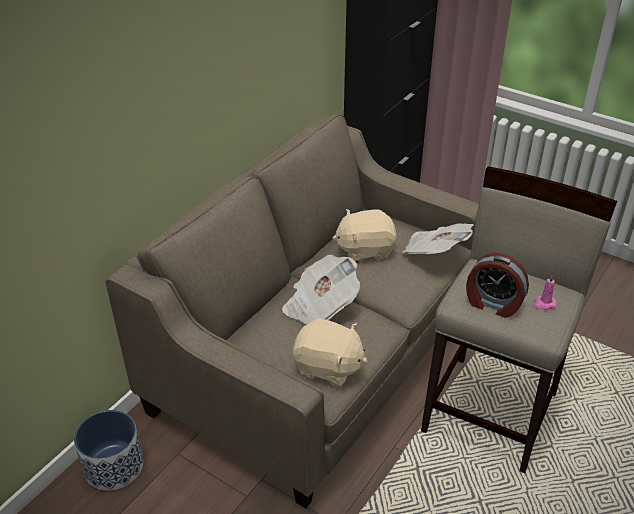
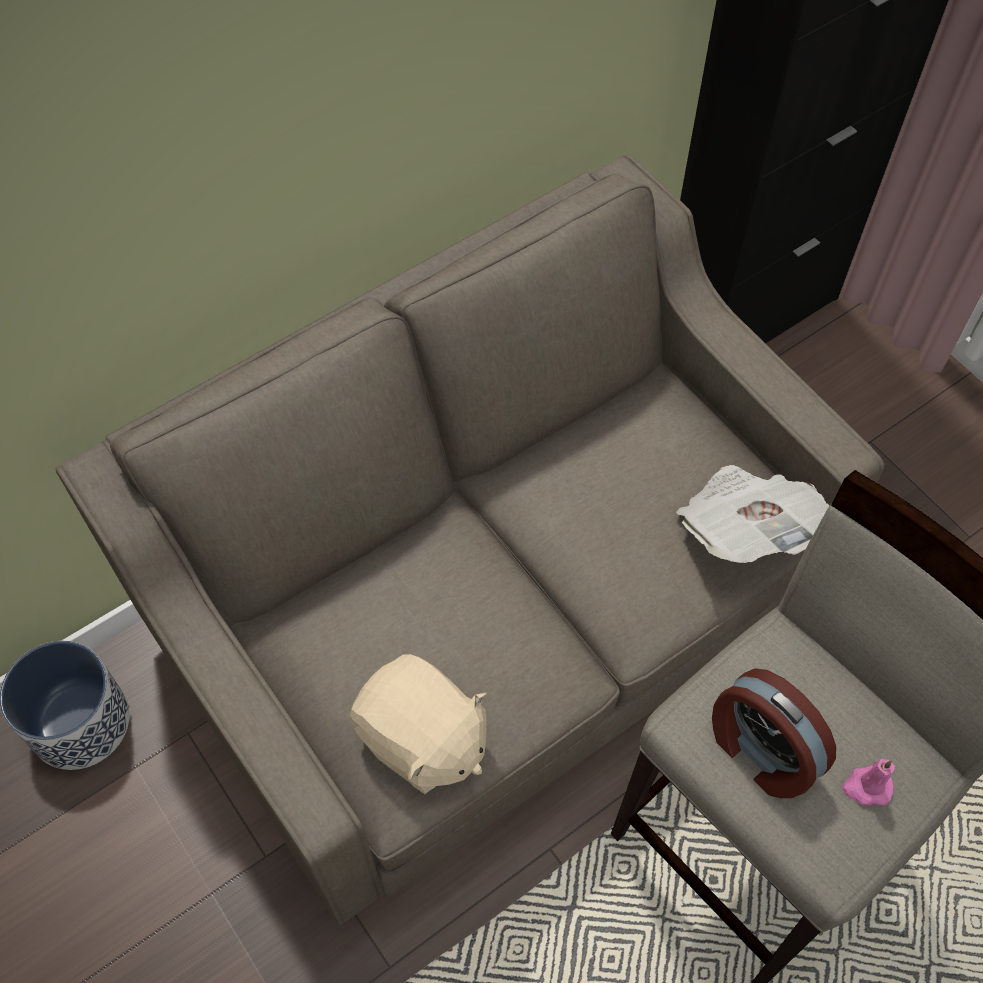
camera: 20 degrees right, 20 degrees up
newspaper [282,254,360,324] -> none
beige plush toy [332,209,397,263] -> none

